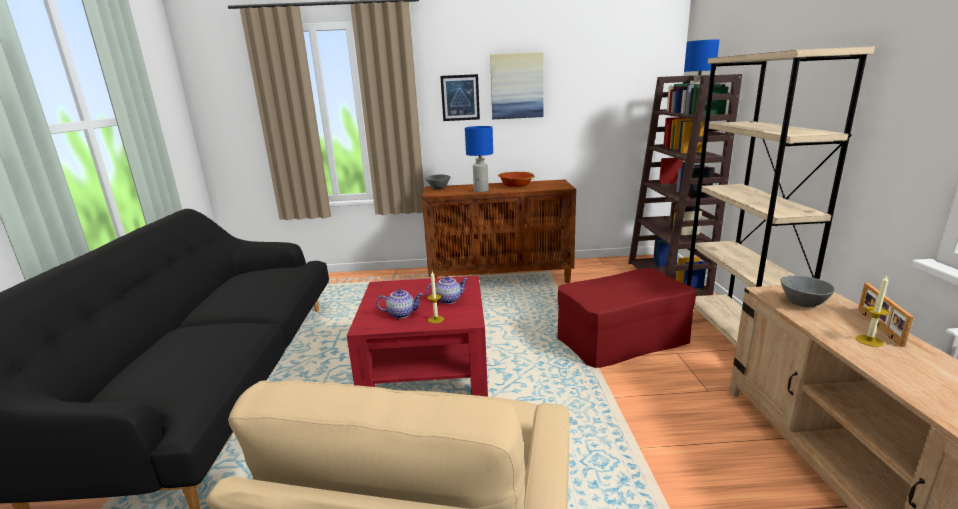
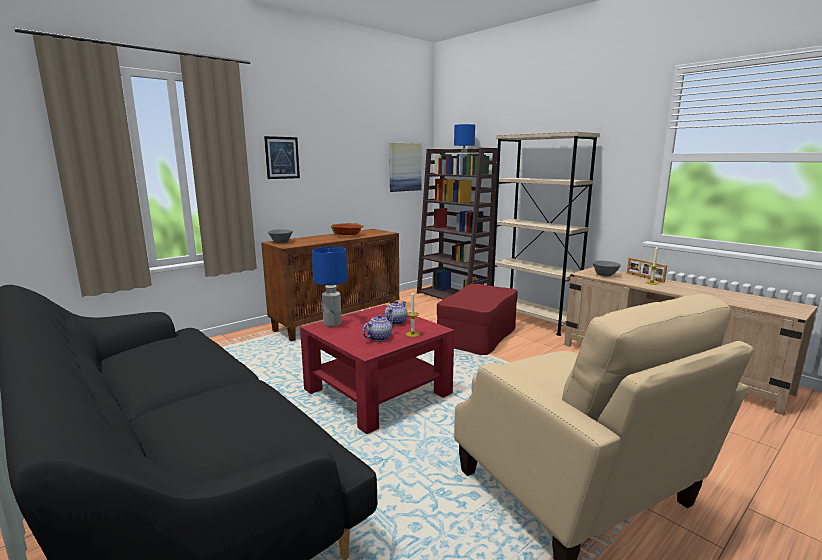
camera: 40 degrees left, 5 degrees down
blue table lamp [465,126,493,192] -> blue table lamp moved to [312,247,347,327]
picture [490,52,544,119] -> picture moved to [389,143,422,192]

